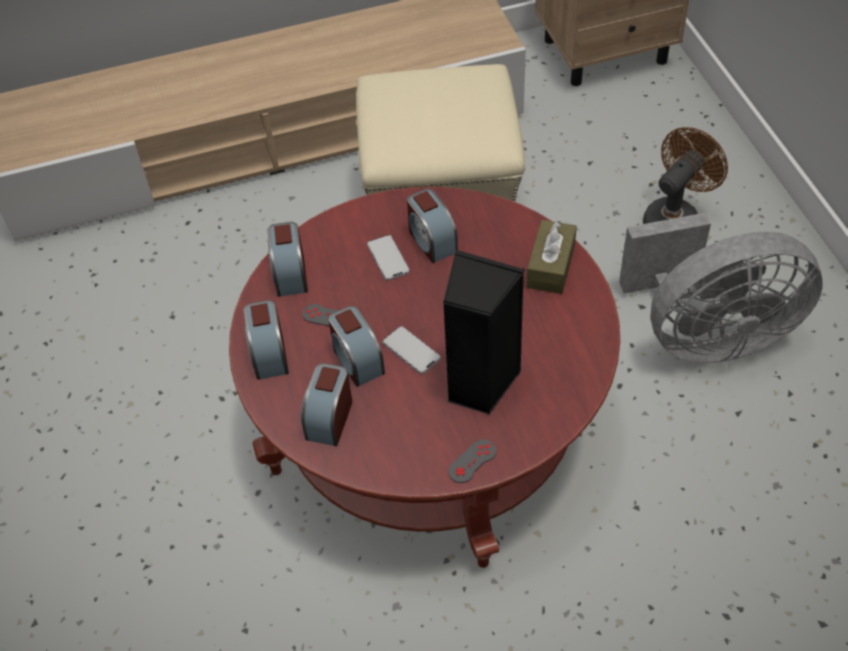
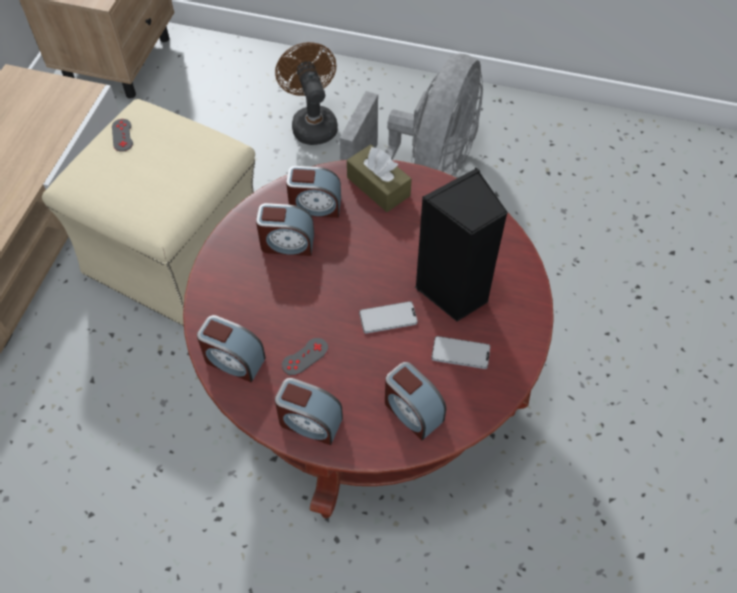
camera: 60 degrees left, 5 degrees up
alarm clock [328,306,385,387] -> alarm clock moved to [286,166,341,218]
phone [367,235,410,281] -> phone moved to [431,336,490,369]
grey game controller [448,439,496,483] -> grey game controller moved to [112,119,133,152]

